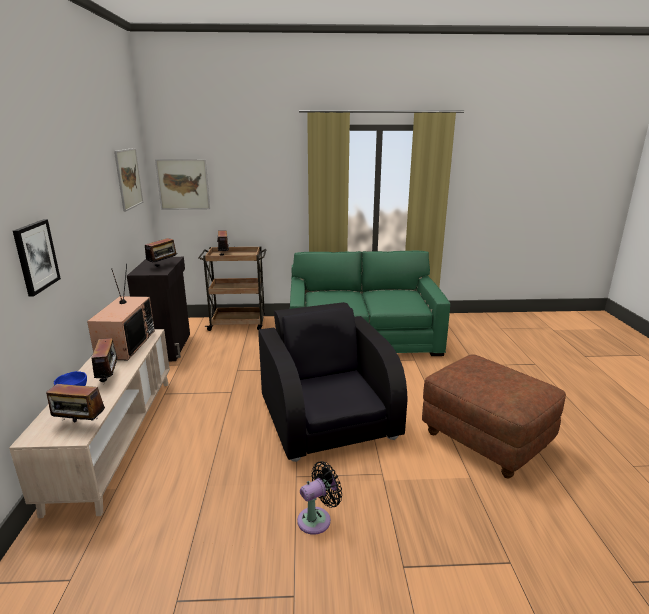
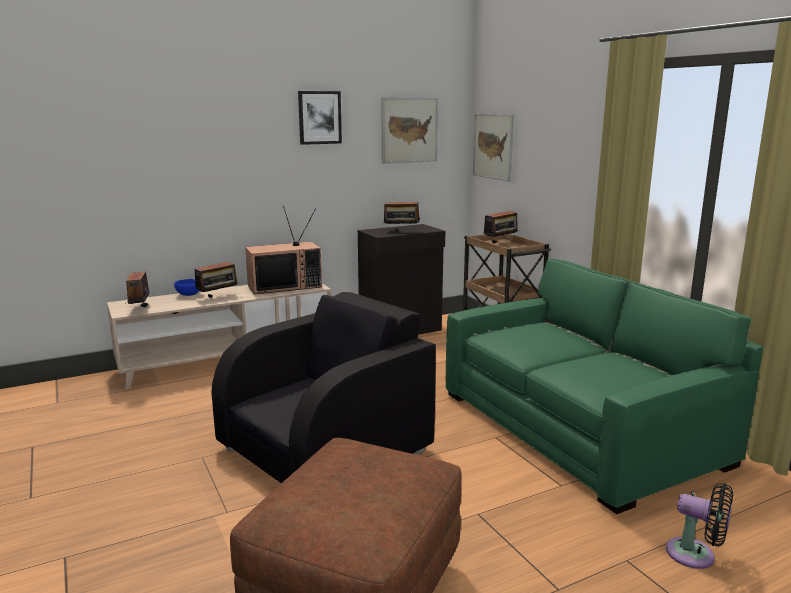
camera: 65 degrees right, 5 degrees down
picture [13,219,61,297] -> picture moved to [298,91,342,145]
black fan [297,461,342,535] -> black fan moved to [666,483,733,569]

